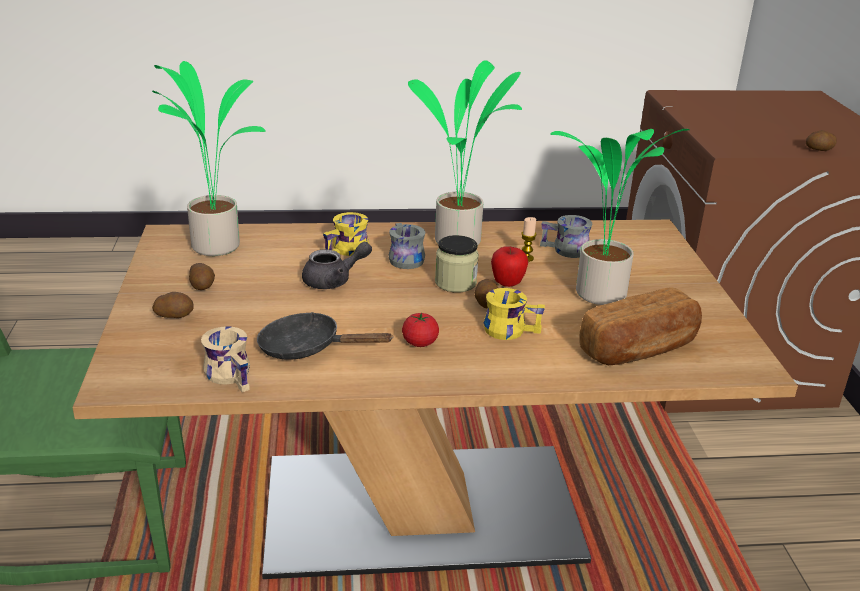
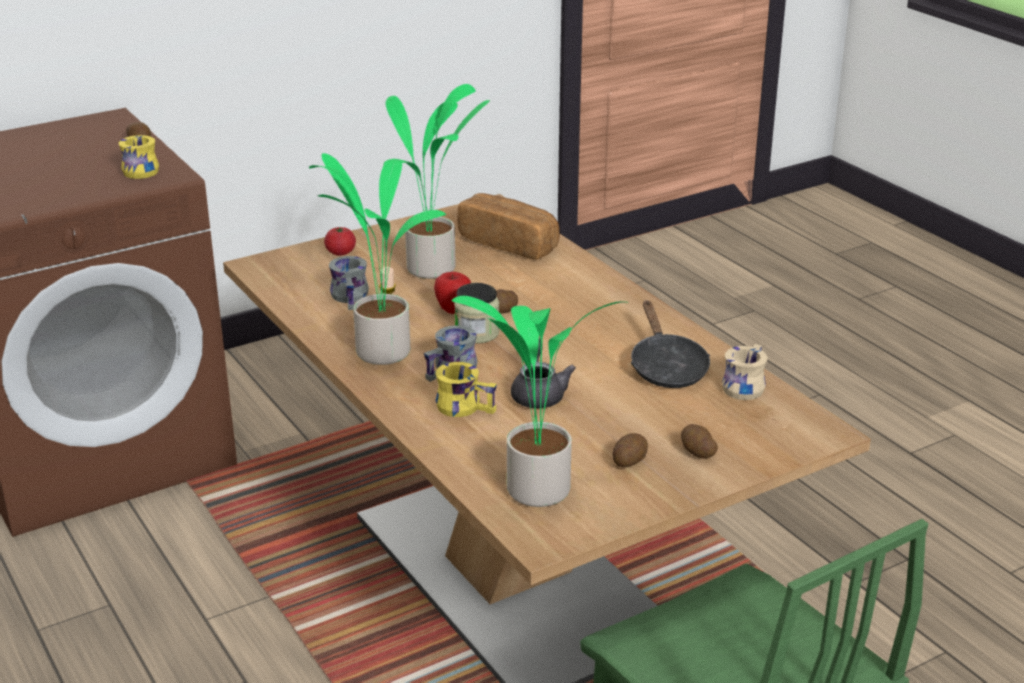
camera: 115 degrees left, 0 degrees up
grey teapot [302,242,372,289] -> grey teapot turned 45 degrees clockwise [511,339,576,408]
tomato [402,313,439,347] -> tomato moved to [324,227,356,256]
yellow mug [484,288,545,340] -> yellow mug moved to [119,135,159,179]

